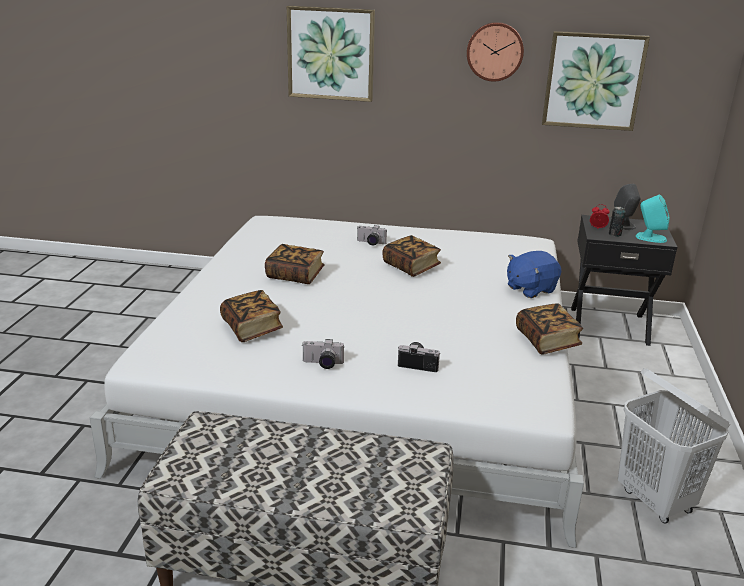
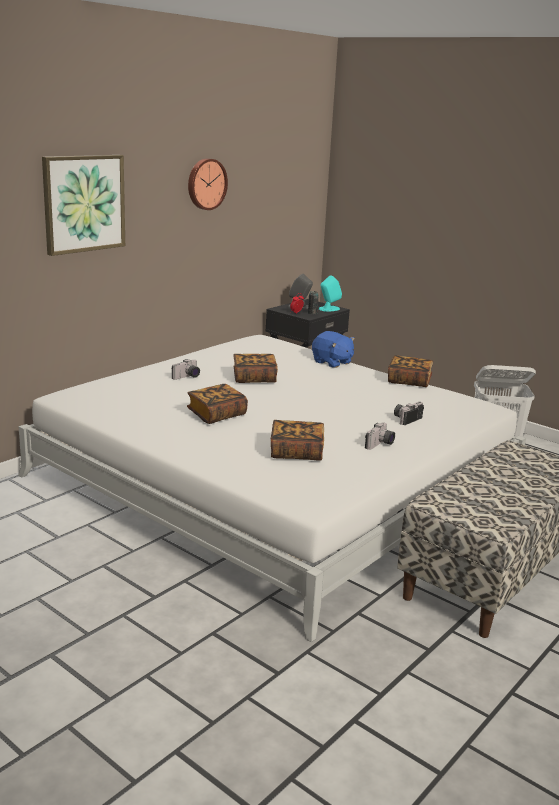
camera: 60 degrees left, 5 degrees down
blue plush toy [507,251,561,298] -> blue plush toy turned 45 degrees counterclockwise [312,331,355,368]
picture [542,31,650,131] -> none

